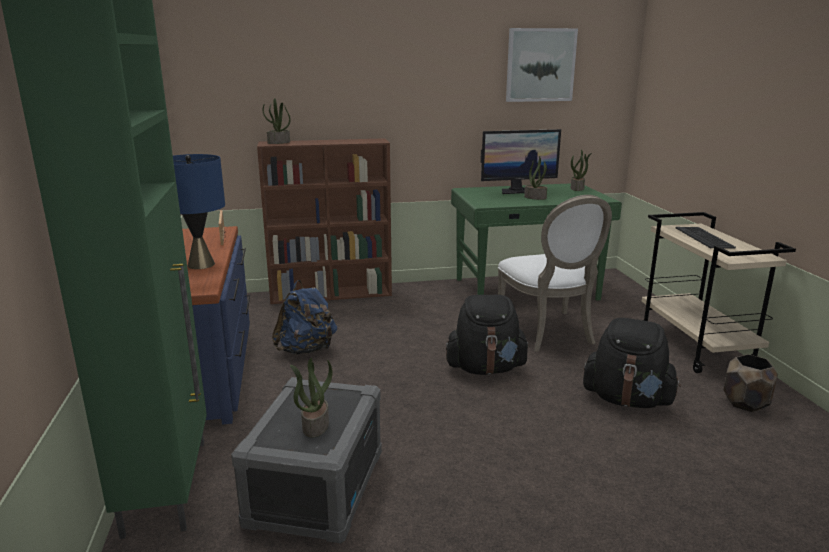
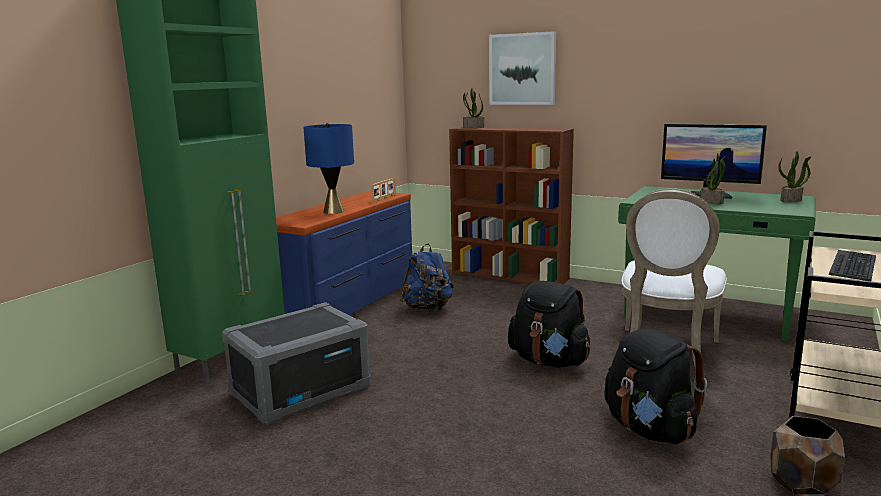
camera: 40 degrees right, 5 degrees down
potted plant [290,358,333,438] -> none
picture [506,28,578,102] -> picture moved to [489,31,556,105]

